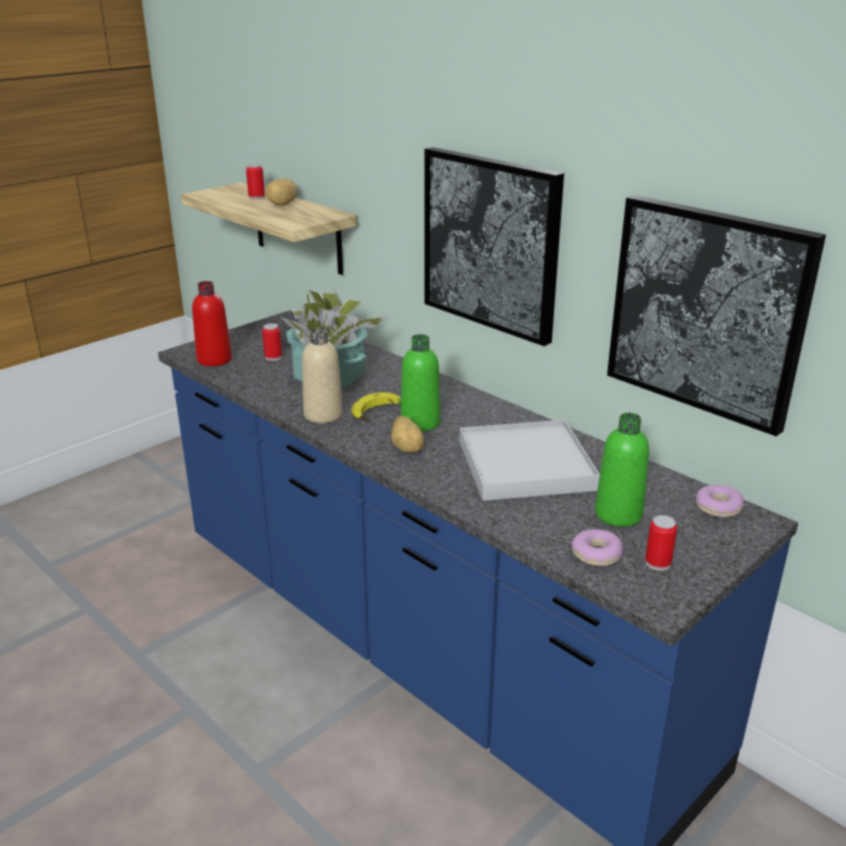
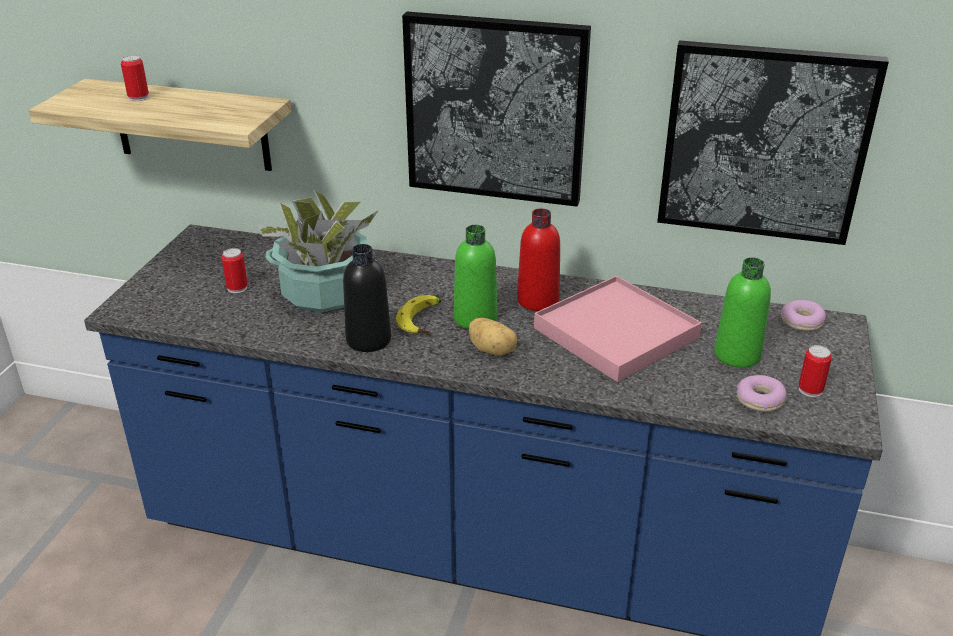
camera: 30 degrees left, 5 degrees up
red bottle [192,281,232,366] -> red bottle moved to [517,208,560,311]
potato [266,179,297,206] -> none
beige bottle [302,328,343,423] -> black bottle [343,244,391,352]
white tray [460,420,600,501] -> pink tray [534,276,702,382]

